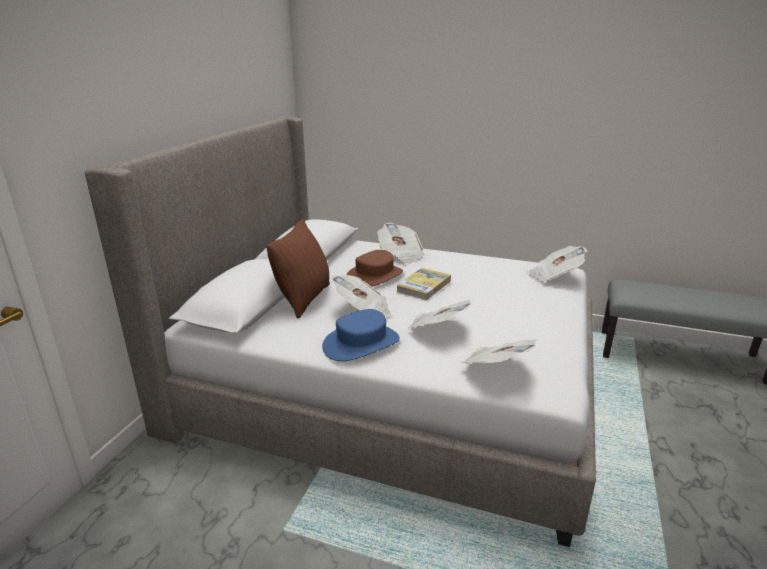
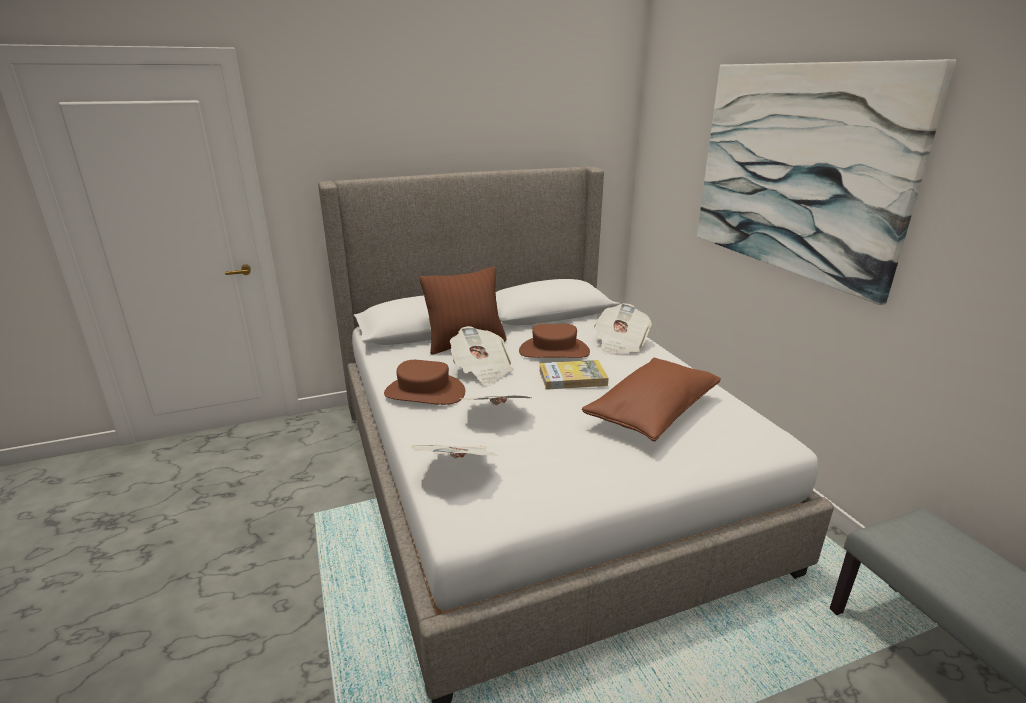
camera: 50 degrees right, 0 degrees up
blue hat [322,309,400,361] -> brown hat [384,360,465,405]
newspaper [526,246,588,282] -> none
none -> brown pillow [582,358,721,442]
none -> picture [697,59,956,305]

